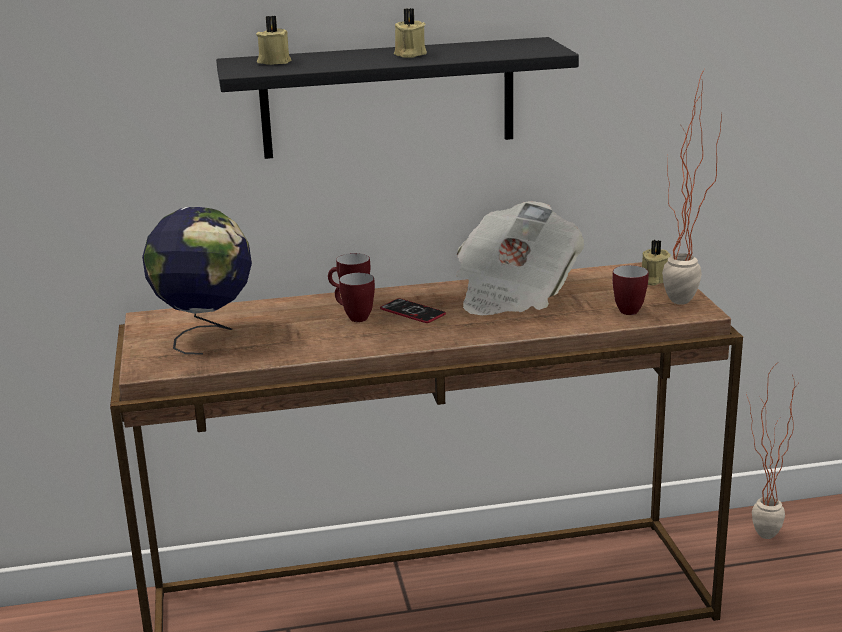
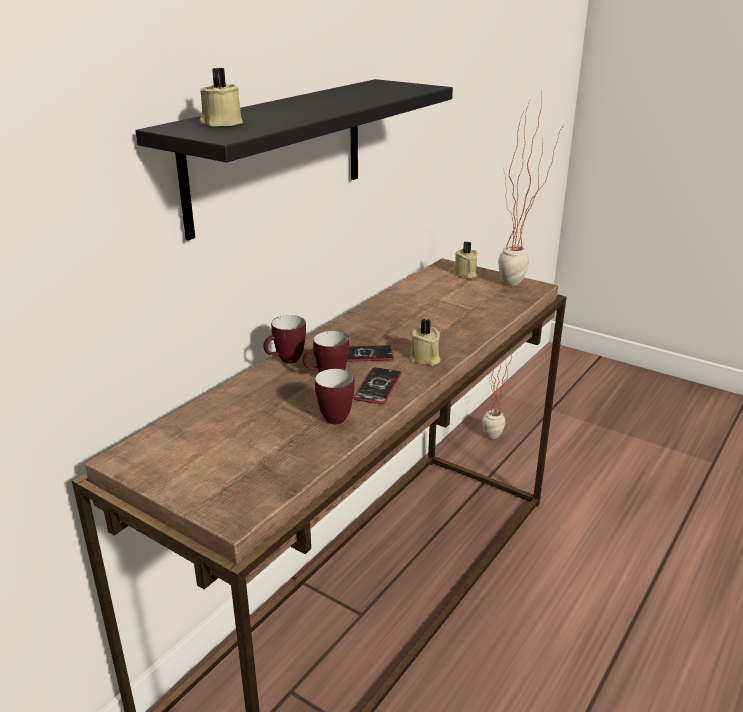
camera: 45 degrees left, 5 degrees up
globe [142,207,252,355] -> none
beige candle [394,8,427,58] -> beige candle moved to [410,319,441,365]
newspaper [456,201,584,315] -> none
mug [612,265,649,315] -> mug moved to [315,369,354,424]
none -> phone [354,367,402,404]

